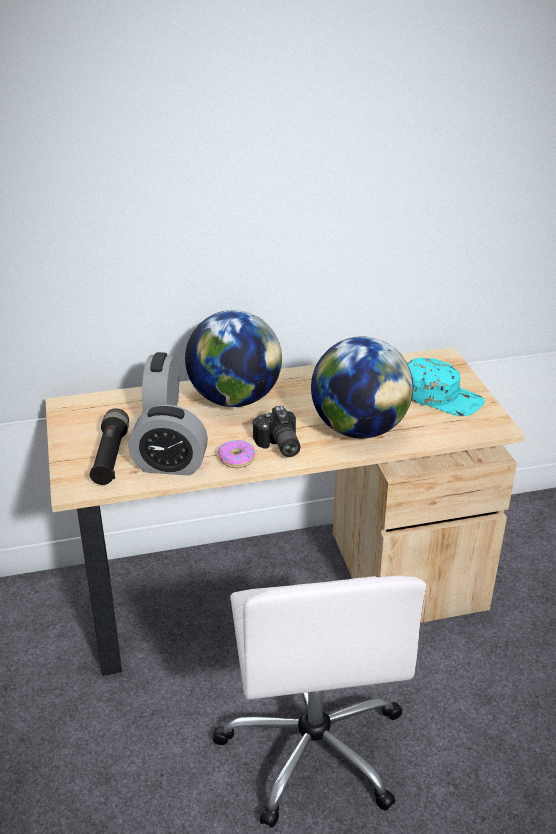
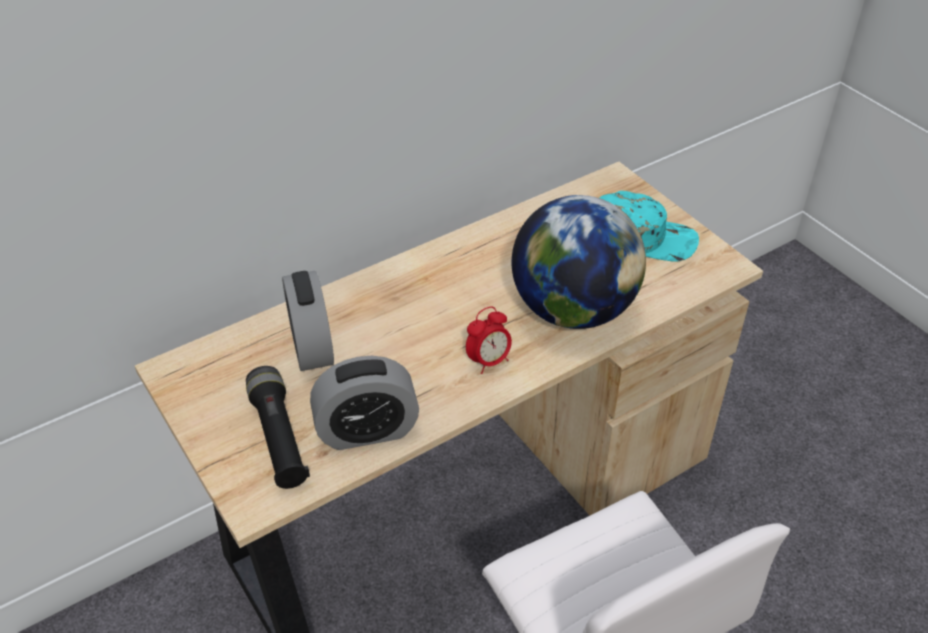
camera: 20 degrees left, 10 degrees up
globe [185,310,282,407] -> none
donut [218,440,255,468] -> none
camera [253,406,300,457] -> alarm clock [466,307,512,374]

